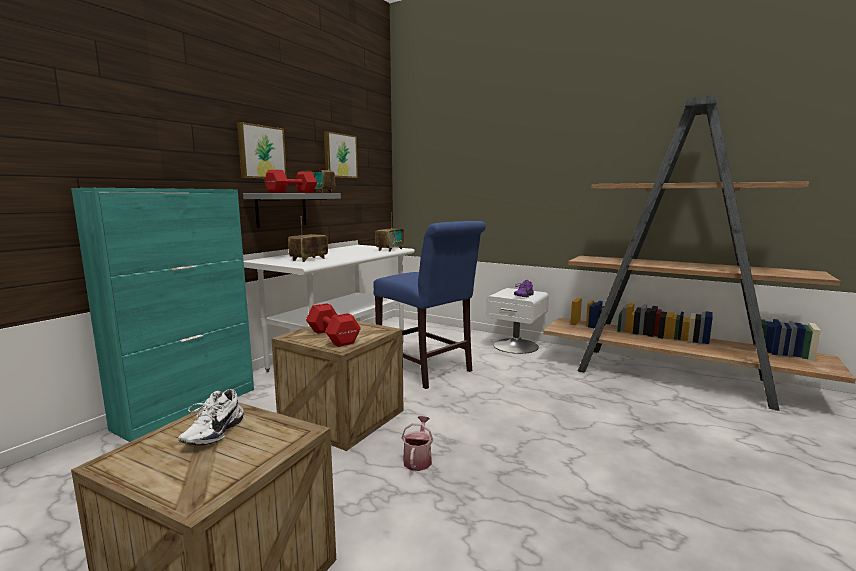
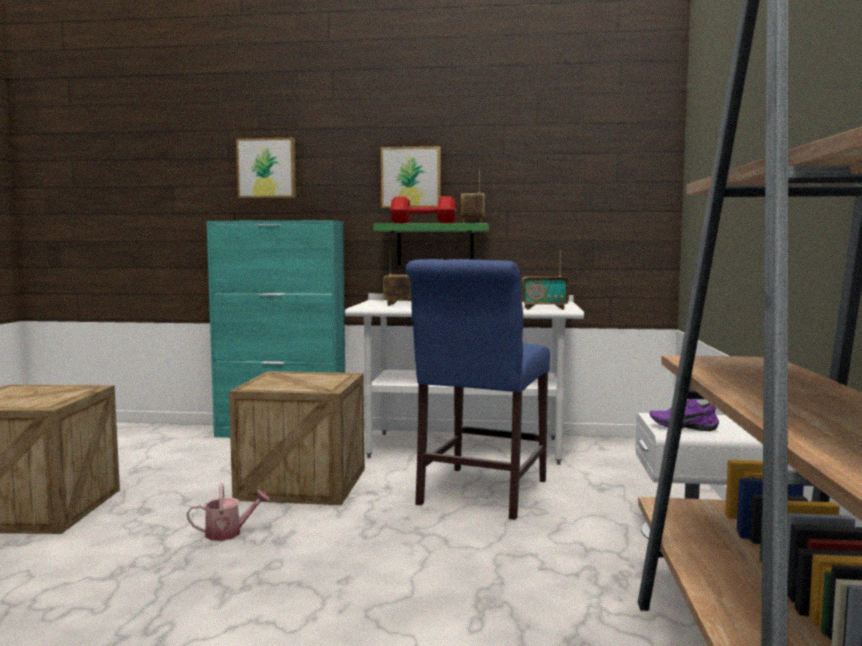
camera: 65 degrees right, 5 degrees down
white shoe [178,389,244,445] -> none
grey shelf [243,193,341,228] -> green shelf [373,223,489,265]
red dumbbell [306,303,361,347] -> none
picture [324,131,358,178] -> picture moved to [236,138,296,198]

